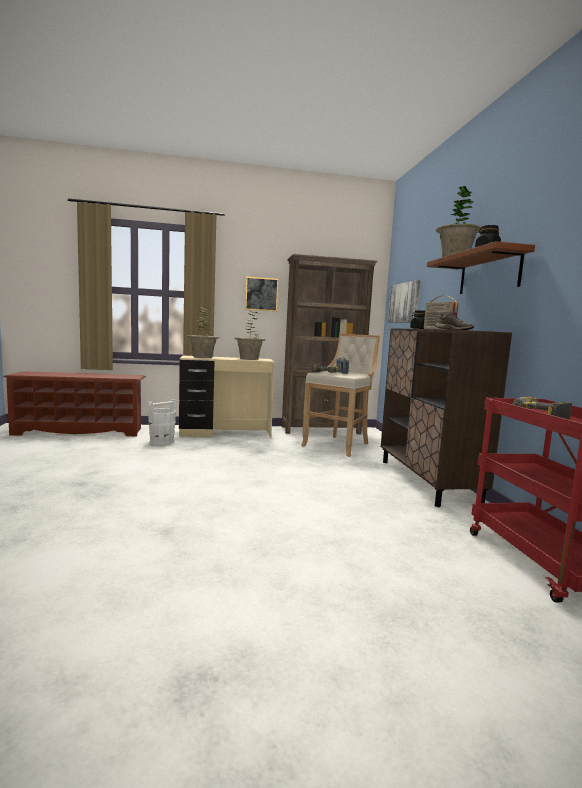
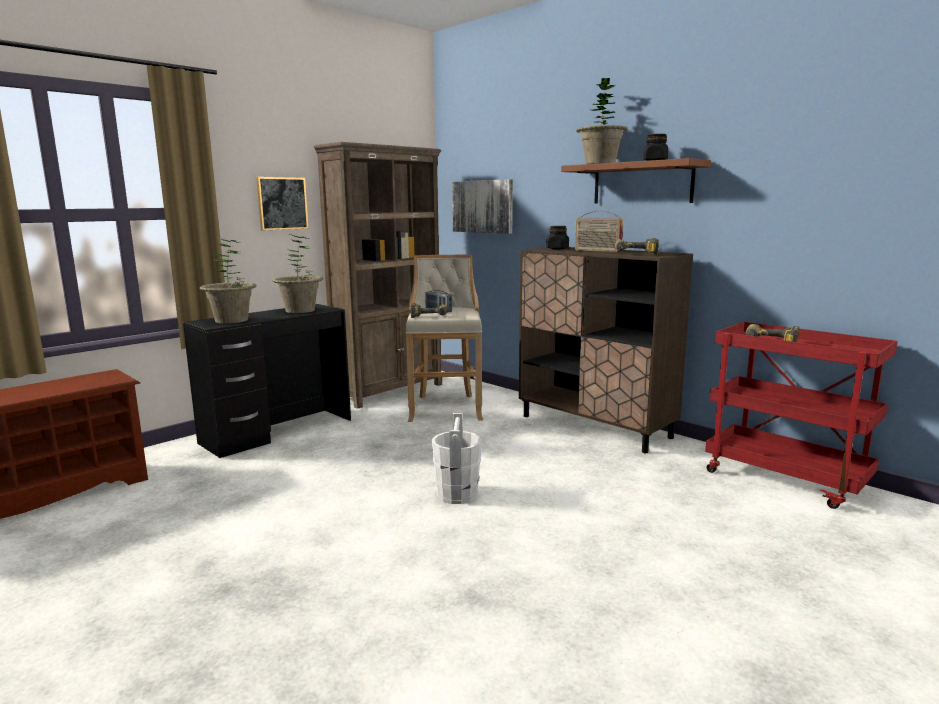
camera: 35 degrees left, 5 degrees up
white bucket [148,399,176,445] -> white bucket moved to [432,413,482,504]
beige desk [179,356,275,438] -> black desk [183,304,351,458]
grey shoe [435,312,474,330] -> power drill [614,238,659,255]

